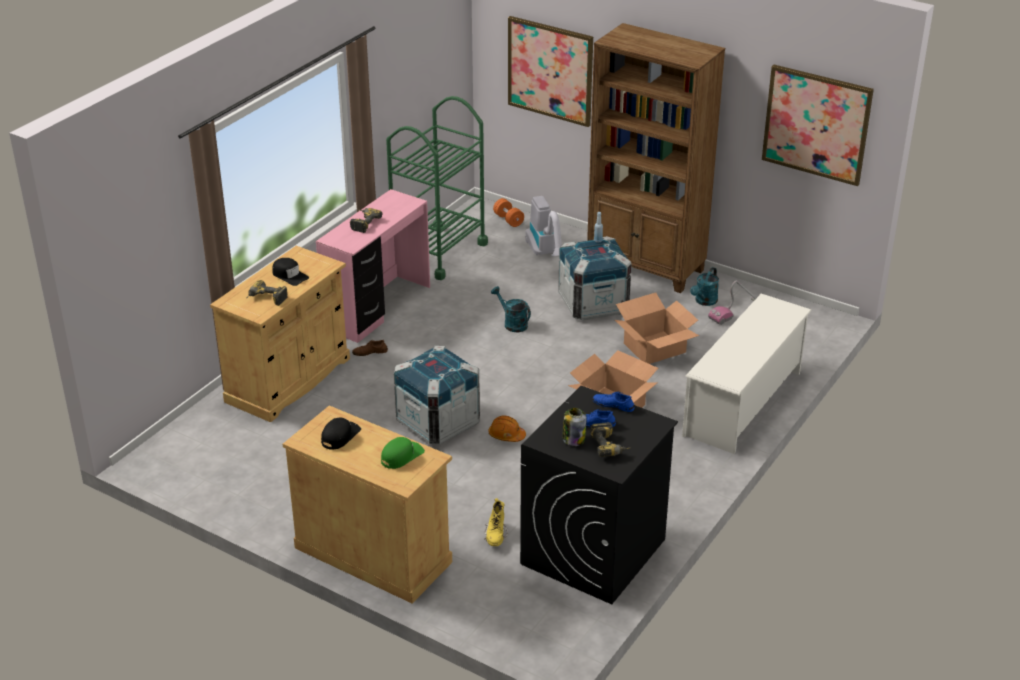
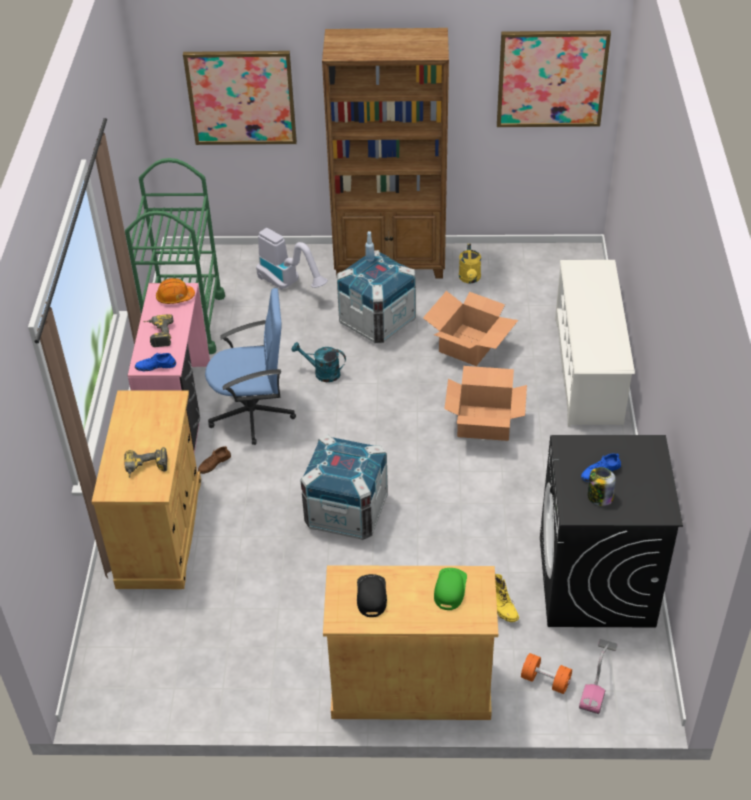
camera: 30 degrees left, 10 degrees up
black cap [272,258,309,286] -> none
orange hard hat [488,415,526,442] -> orange hard hat moved to [156,278,195,304]
orange dumbbell [493,198,524,227] -> orange dumbbell moved to [521,653,572,694]
power drill [590,422,631,457] -> none
blue shoe [593,391,635,412] -> blue shoe moved to [135,353,176,371]
turquoise watering can [690,267,719,306] -> yellow watering can [459,244,481,283]
vacuum cleaner [708,281,757,325] -> vacuum cleaner moved to [579,639,618,714]
none -> blue office chair [205,288,296,445]

